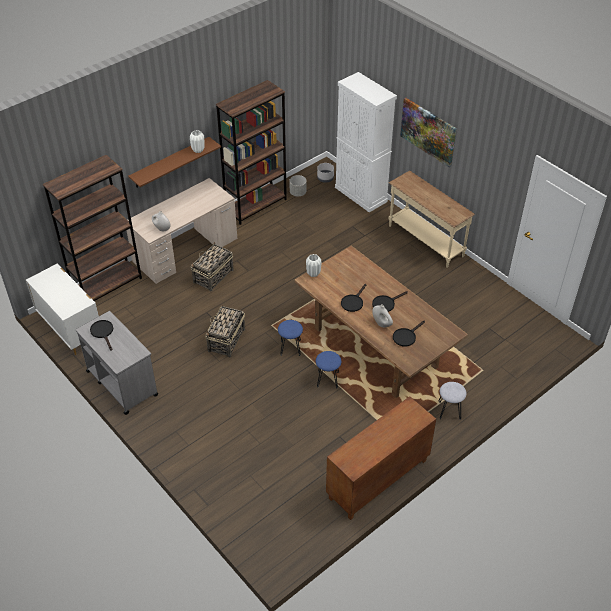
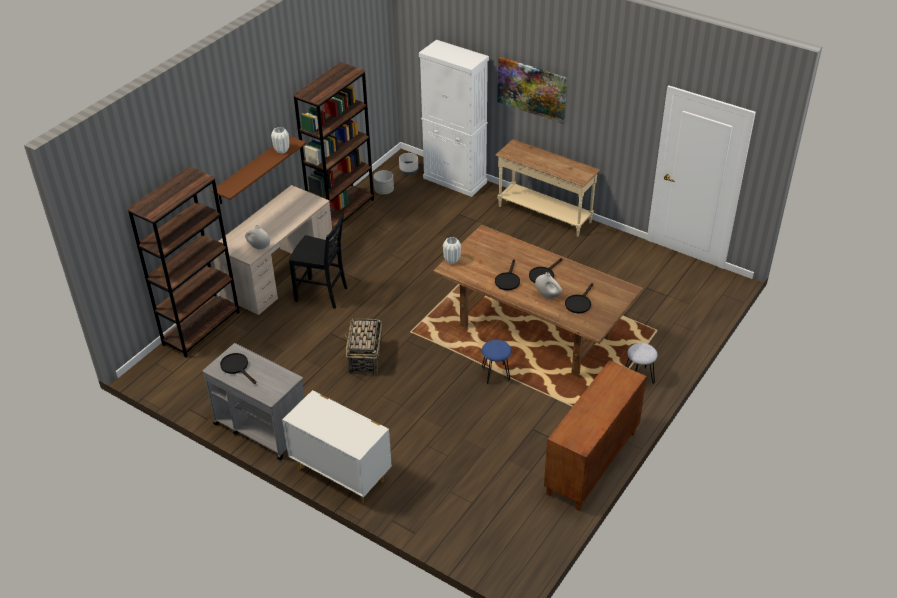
camera: 15 degrees left, 5 degrees down
white dresser [26,263,99,355] -> white dresser moved to [282,390,392,504]
basket [191,242,234,292] -> black chair [289,212,347,309]
blue stool [278,320,303,356] -> none

